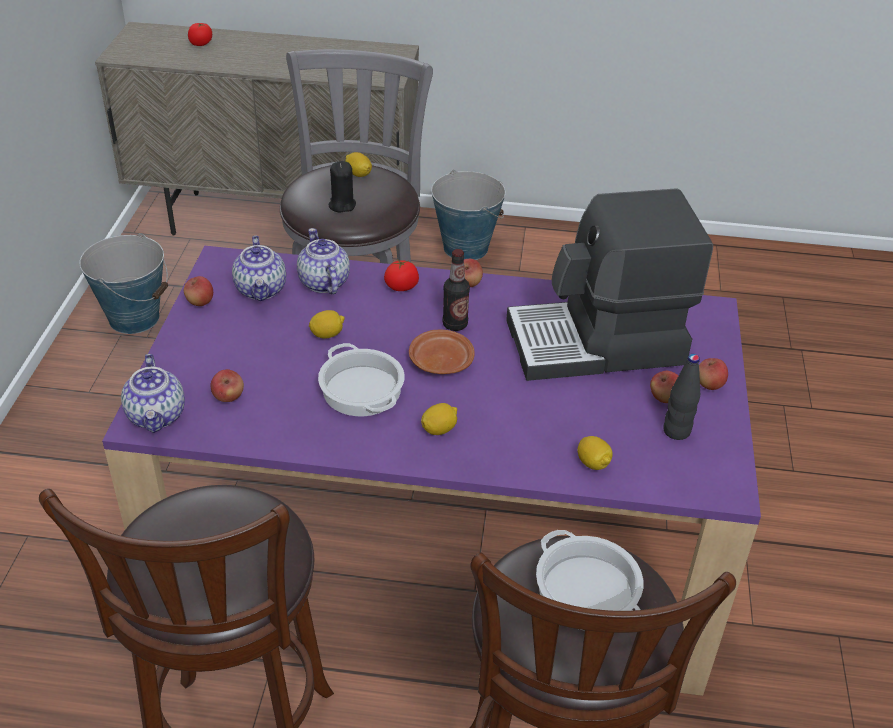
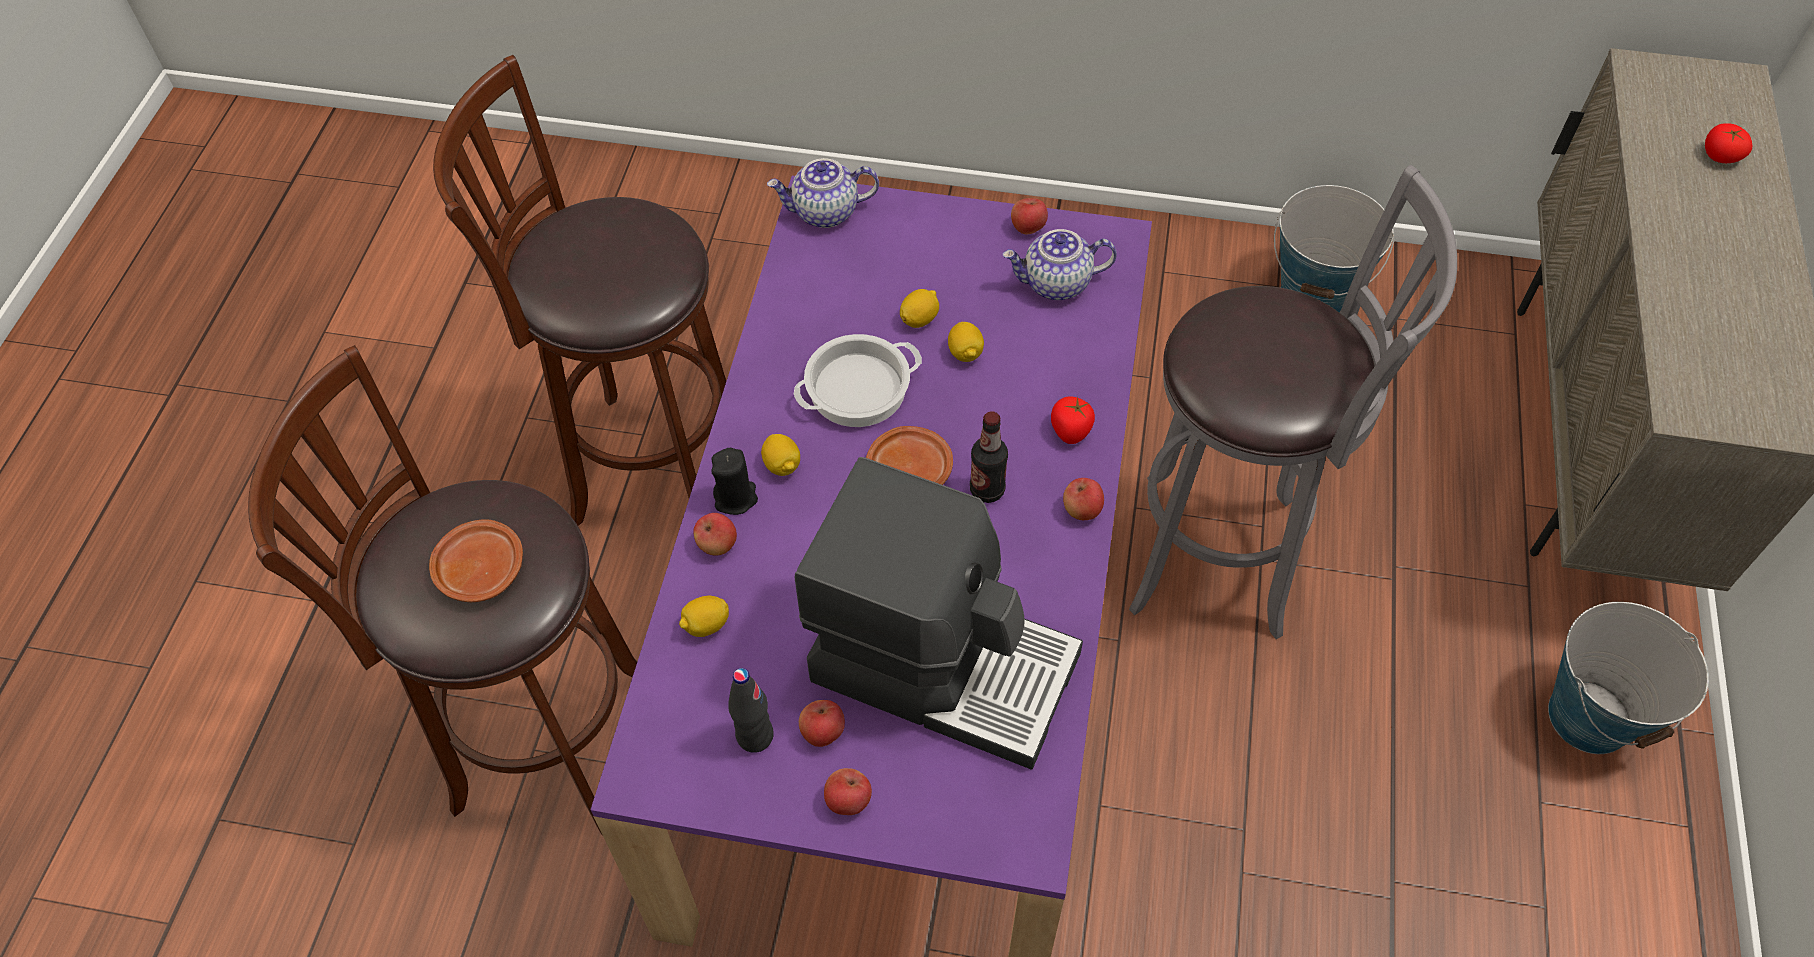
camera: 95 degrees right, 15 degrees up
apple [211,369,244,402] -> apple moved to [693,513,737,556]
teapot [297,228,350,294] -> none
black candle [329,161,356,213] -> black candle moved to [711,448,758,515]
lemon [345,152,372,177] -> lemon moved to [900,289,939,328]
coffee machine [506,188,713,381] -> coffee machine turned 120 degrees clockwise [795,457,1083,770]
cooking pot [536,530,643,631] -> brown plate [429,519,523,602]

